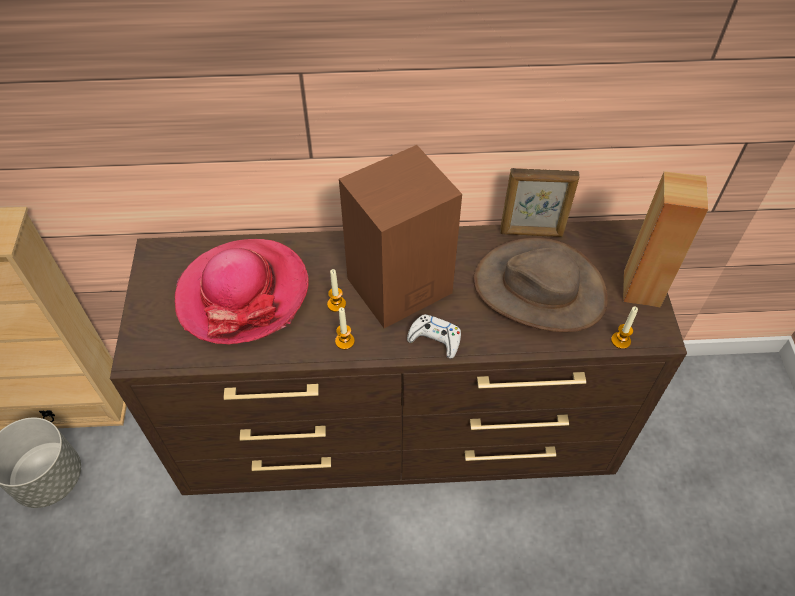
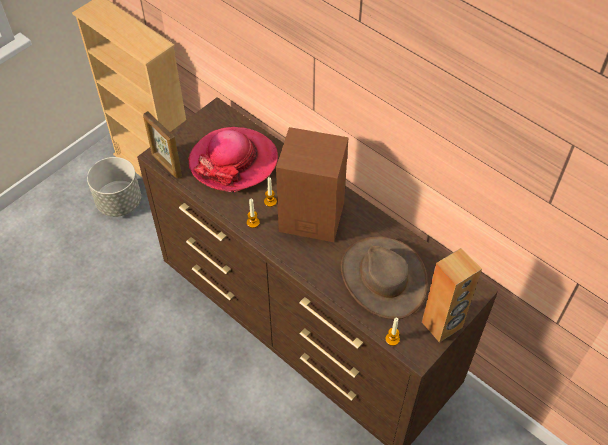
camera: 45 degrees right, 0 degrees up
white game controller [407,314,461,358] -> none
picture frame [500,168,580,237] -> picture frame moved to [143,111,182,179]

